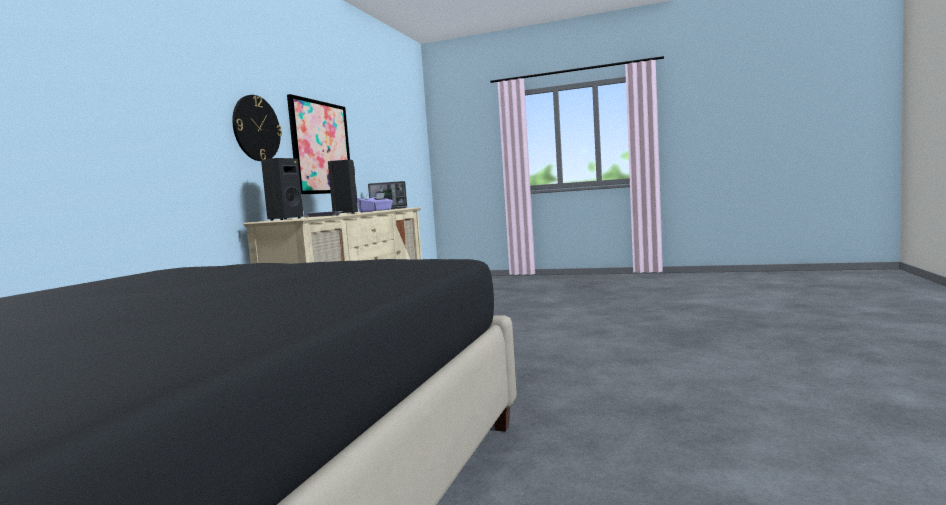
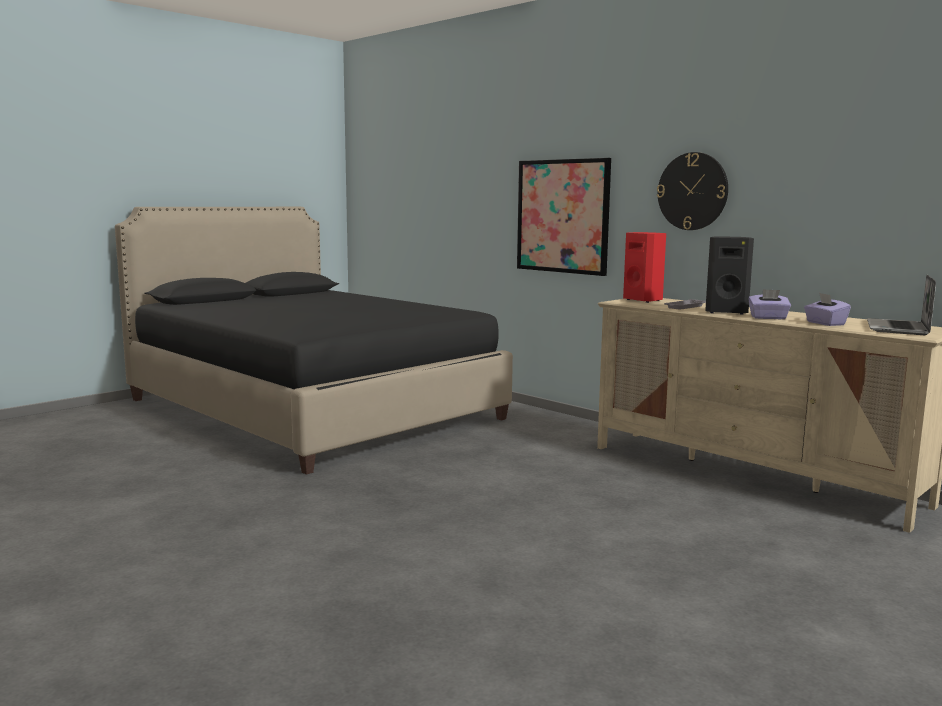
camera: 115 degrees right, 5 degrees up
black speaker [261,158,304,221] -> red speaker [623,232,666,303]
picture [287,94,350,194] -> picture moved to [517,158,611,276]

